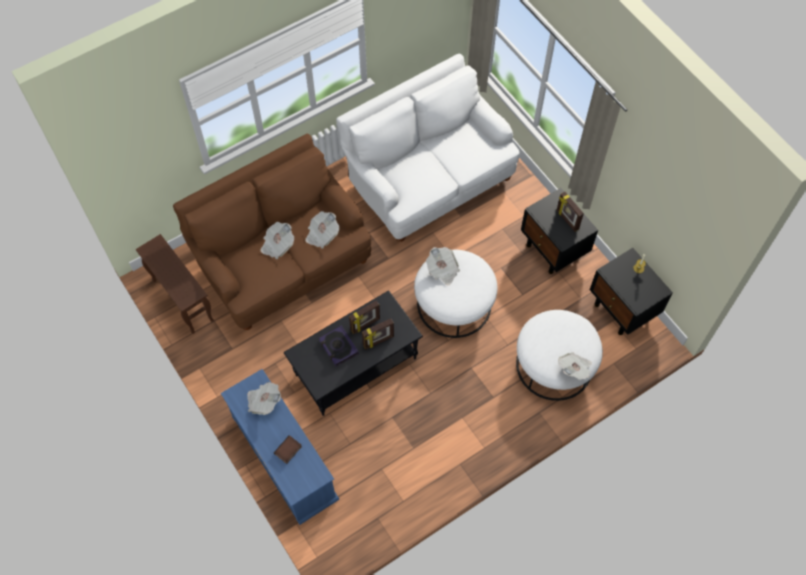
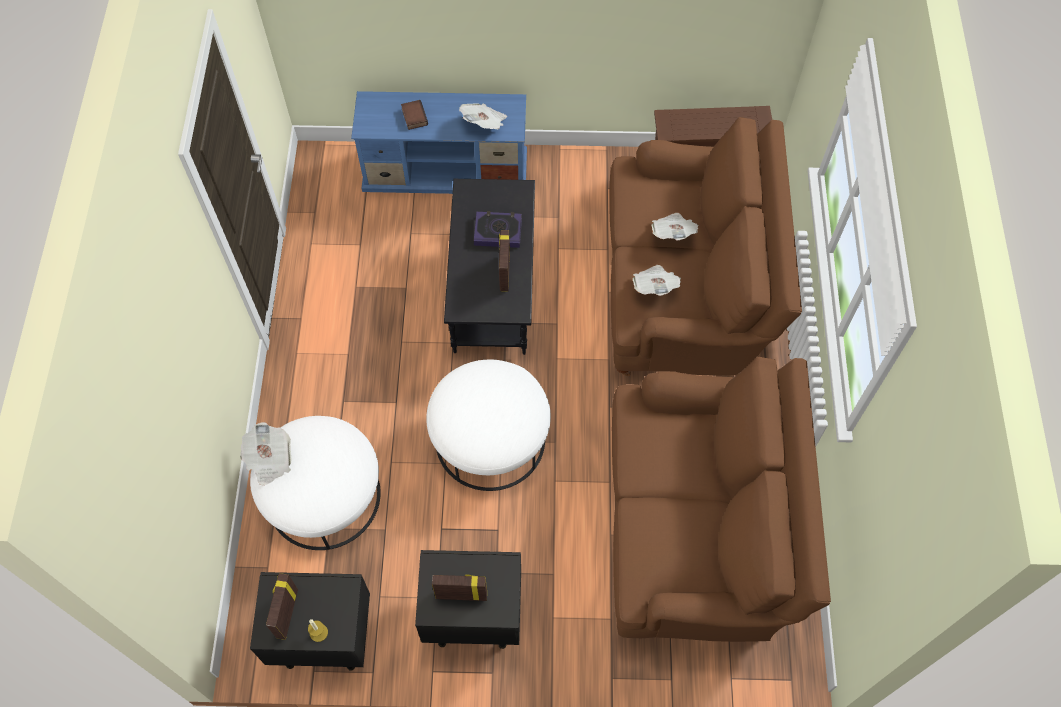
camera: 125 degrees right, 0 degrees up
white sofa [336,54,520,242] -> brown sofa [612,357,831,642]
picture frame [362,318,394,350] -> picture frame moved to [266,573,298,640]
newspaper [426,247,460,285] -> none

